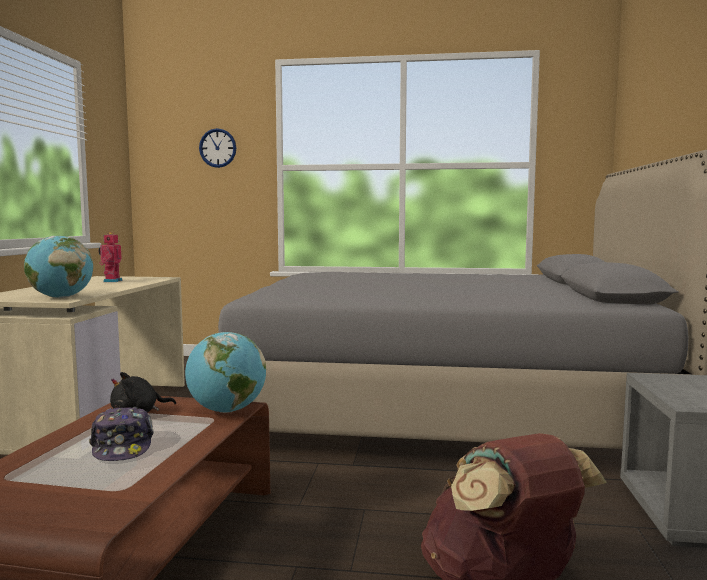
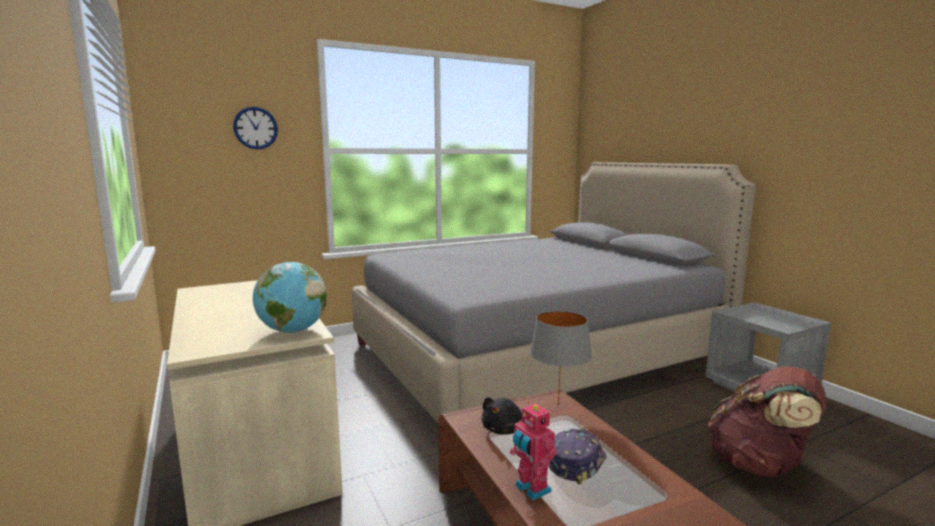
camera: 35 degrees left, 5 degrees up
cap [89,407,154,461] -> cap turned 90 degrees counterclockwise [549,429,606,485]
toy robot [99,232,123,282] -> toy robot moved to [510,402,557,501]
globe [185,332,266,413] -> grey table lamp [530,311,592,405]

